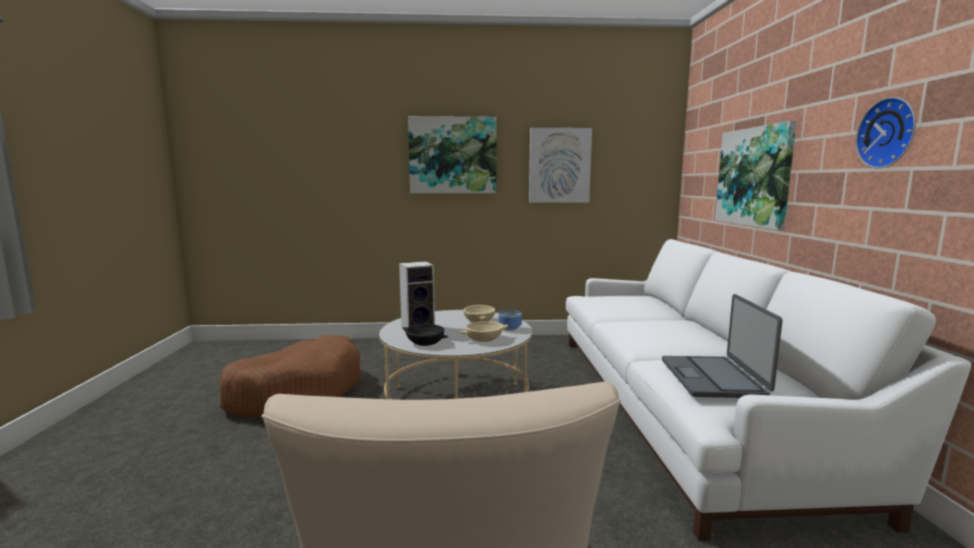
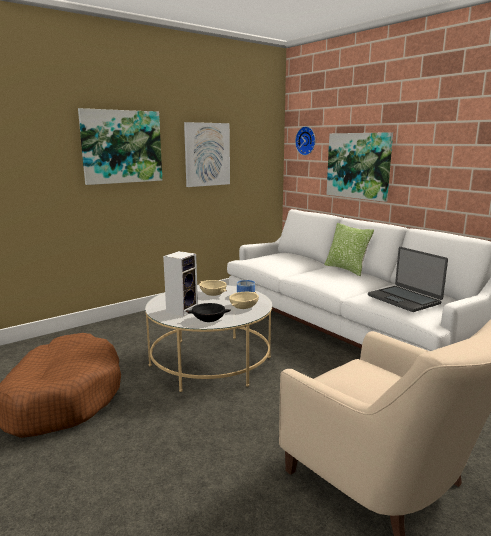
camera: 35 degrees left, 5 degrees up
wall clock [856,97,916,168] -> wall clock moved to [295,126,315,156]
none -> pillow [324,223,374,276]

